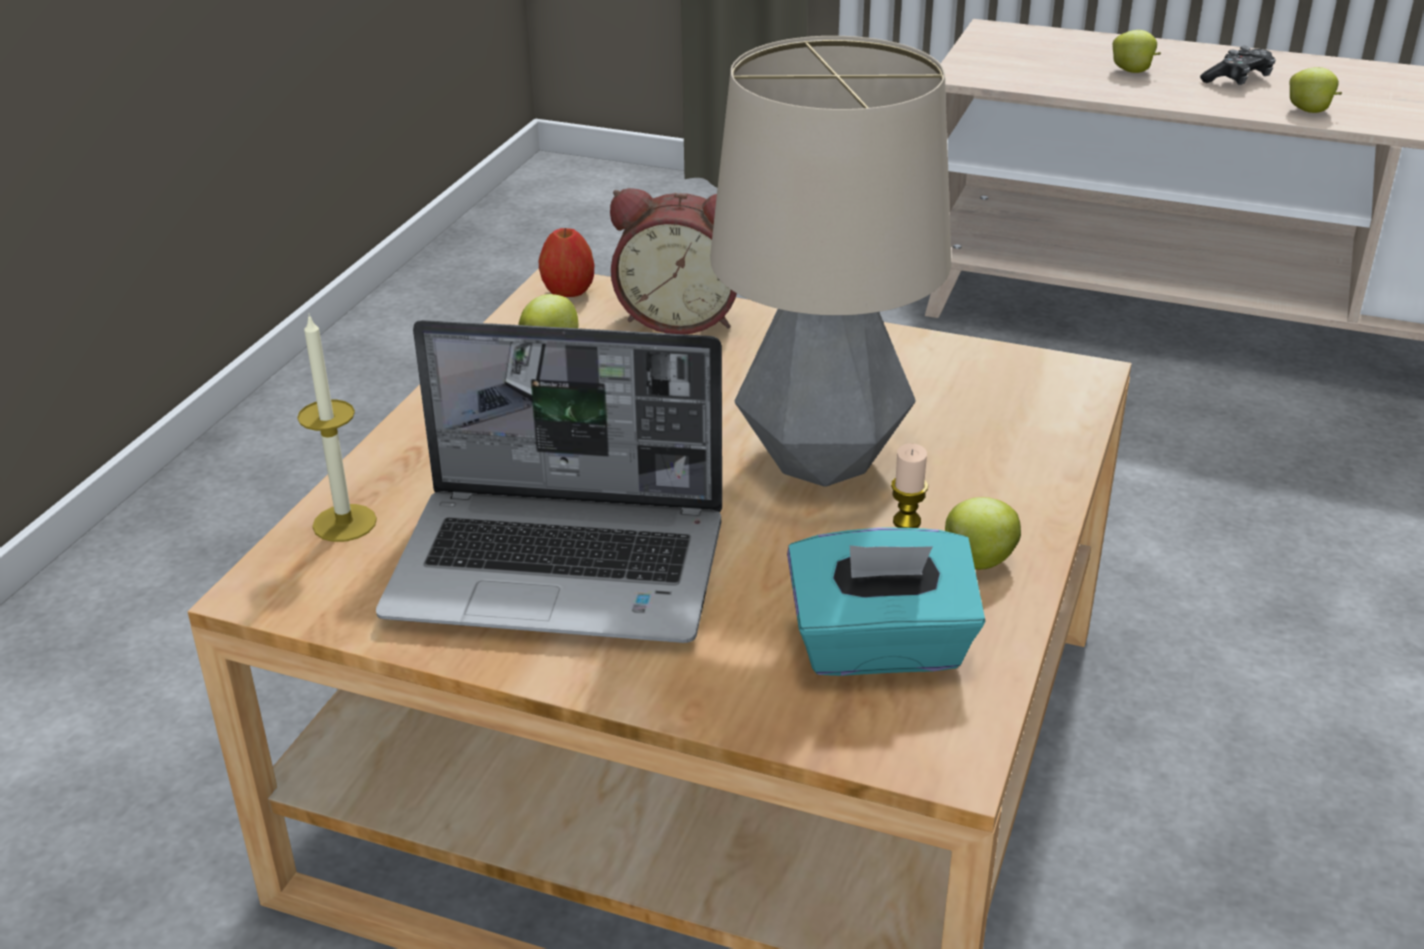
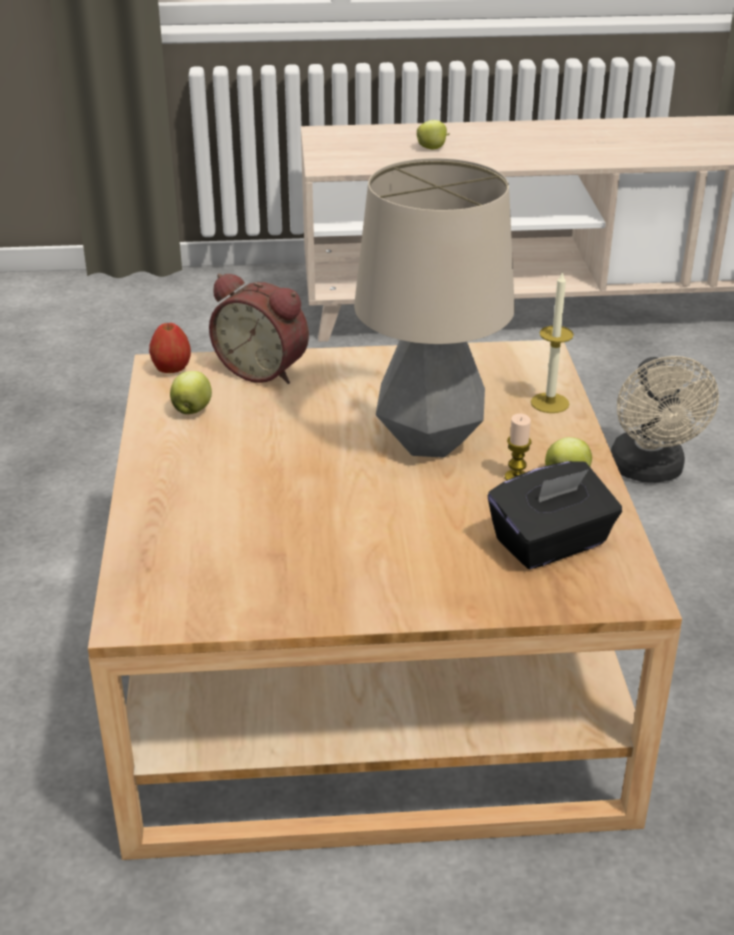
camera: 25 degrees left, 0 degrees up
candle [297,313,377,542] -> candle moved to [531,271,574,413]
laptop [376,320,722,643] -> none
alarm clock [610,188,737,334] -> alarm clock turned 45 degrees clockwise [209,273,309,384]
turquoise tissue box [787,528,985,676] -> black tissue box [487,461,622,569]
game controller [1200,46,1276,85] -> none
apple [1290,67,1342,113] -> none
none -> beige fan [611,356,719,482]

